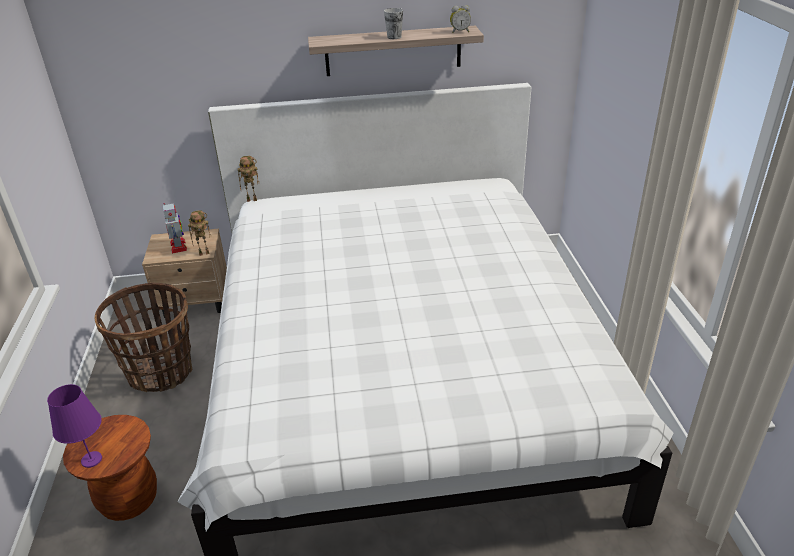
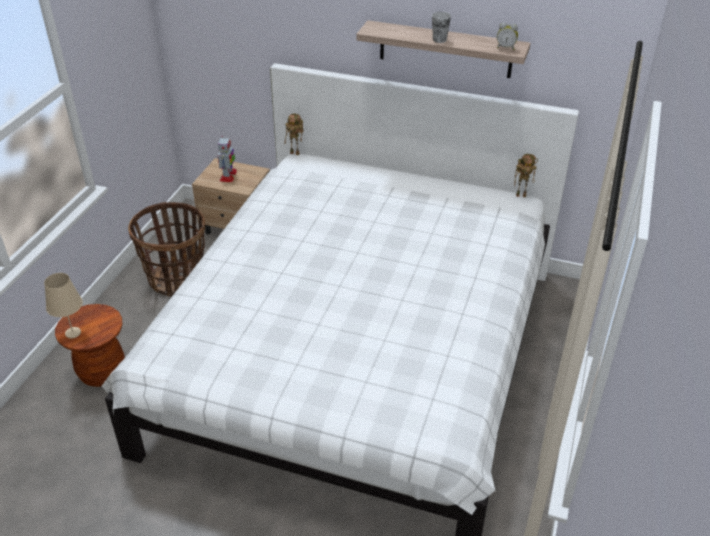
camera: 25 degrees right, 5 degrees up
purple table lamp [47,384,102,468] -> beige table lamp [44,273,83,338]
toy robot [188,210,211,256] -> toy robot moved to [514,154,538,197]

